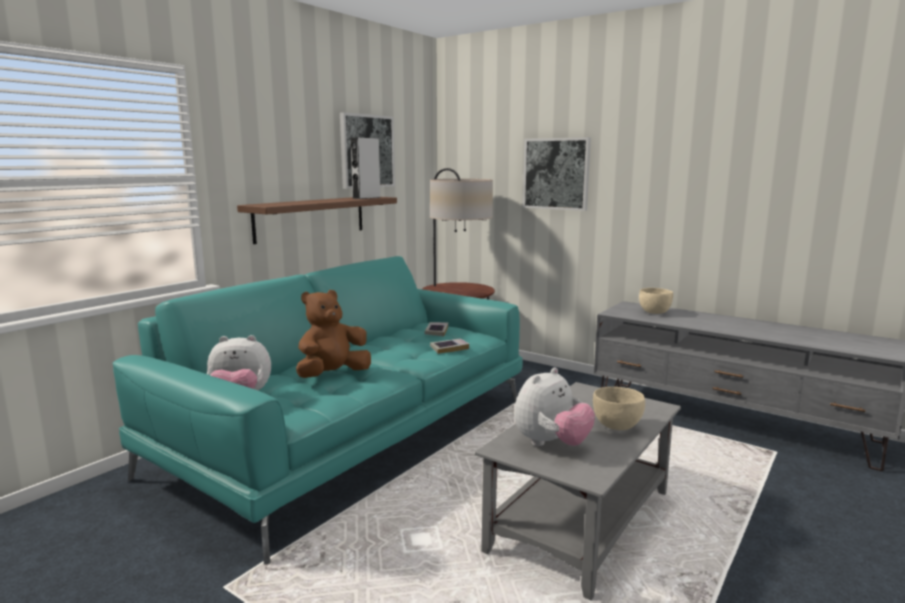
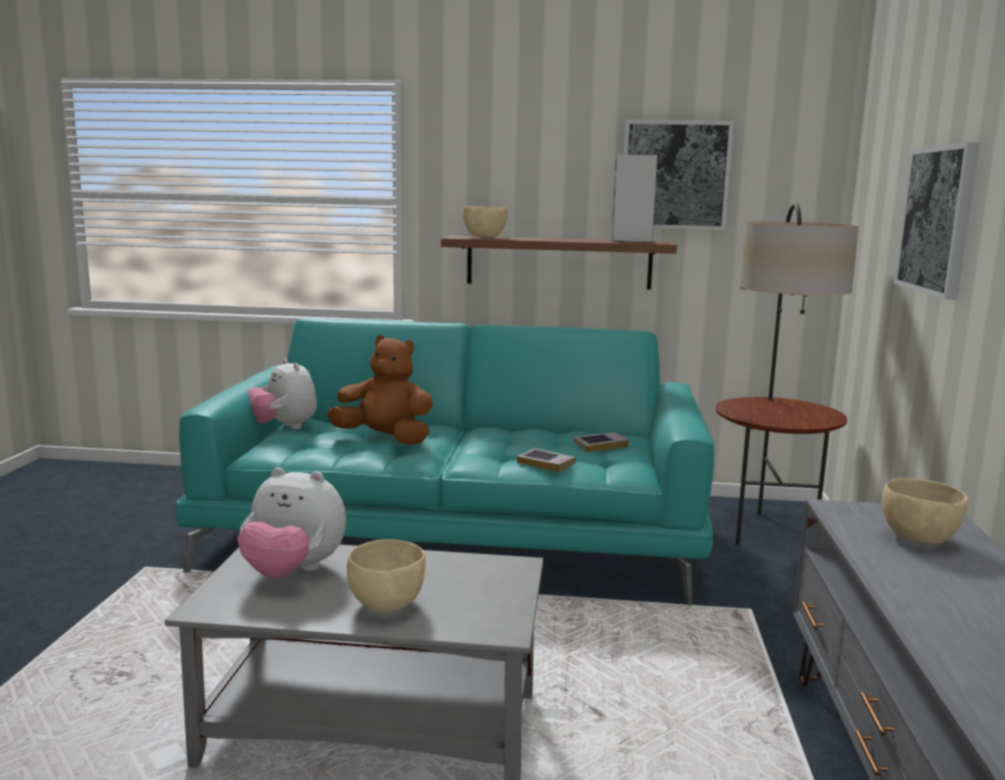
camera: 60 degrees right, 0 degrees up
none -> beige bowl [463,206,507,238]

